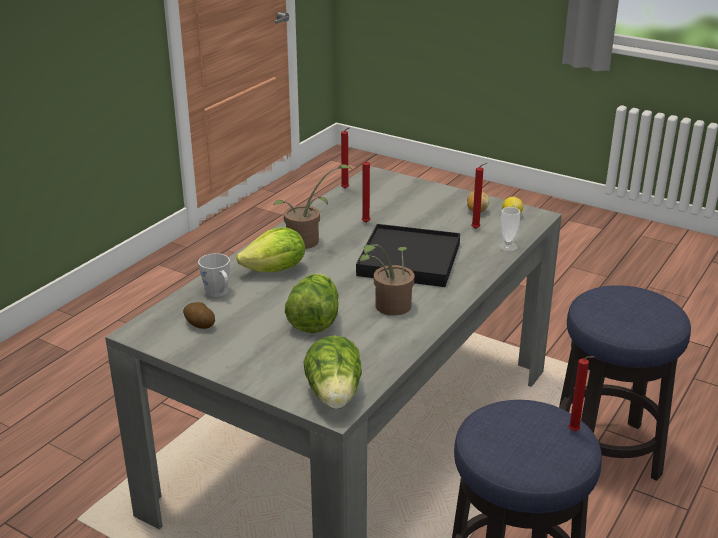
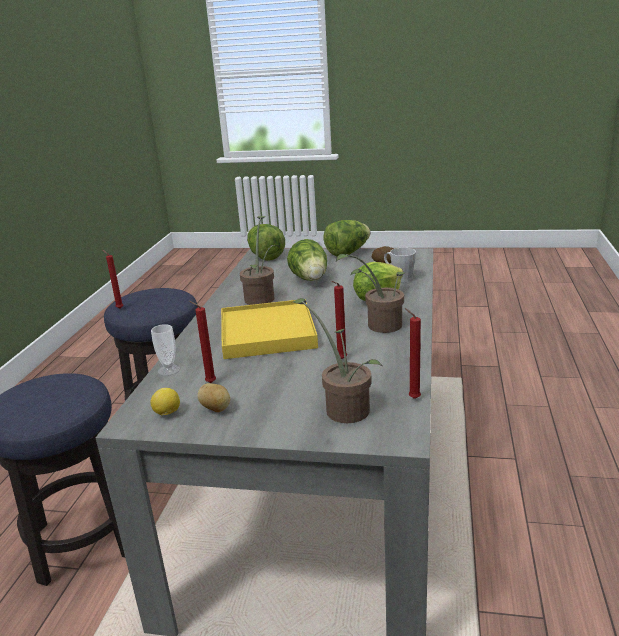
camera: 160 degrees right, 5 degrees down
black tray [356,224,460,287] -> yellow tray [221,299,318,359]
none -> potted plant [291,298,383,423]
none -> lettuce [323,220,370,257]

